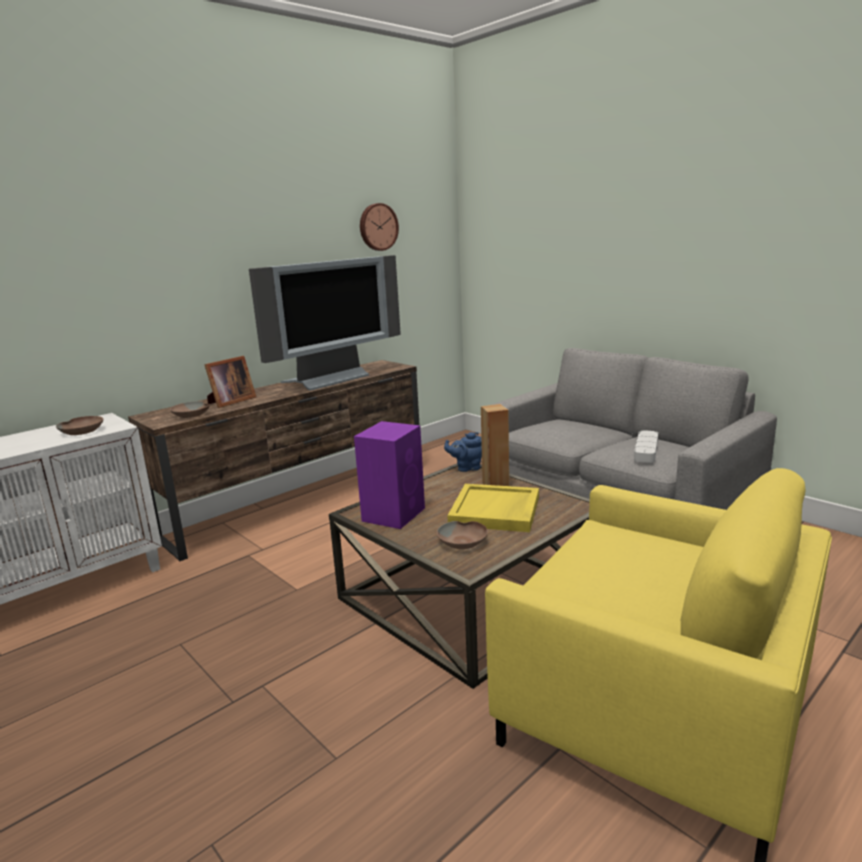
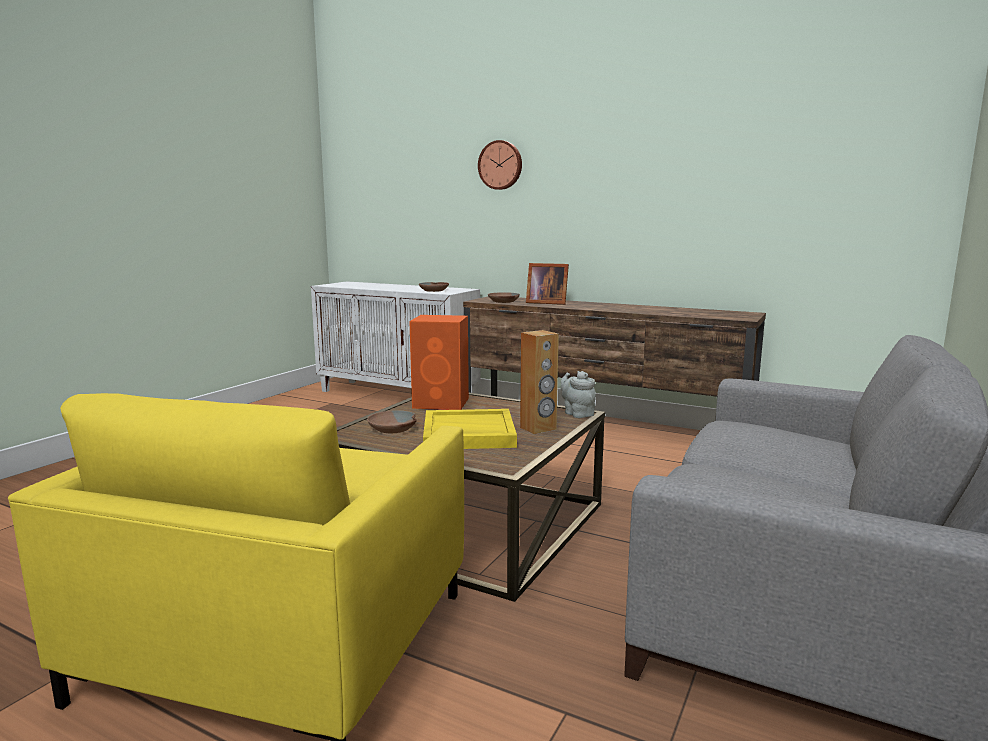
camera: 70 degrees right, 5 degrees down
television [249,255,401,391] -> none
purple speaker [354,421,425,529] -> orange speaker [409,315,469,410]
wall clock [360,203,399,251] -> wall clock moved to [478,140,522,190]
blue teapot [444,432,482,472] -> grey teapot [561,371,596,418]
grey tray [634,430,658,463] -> none

